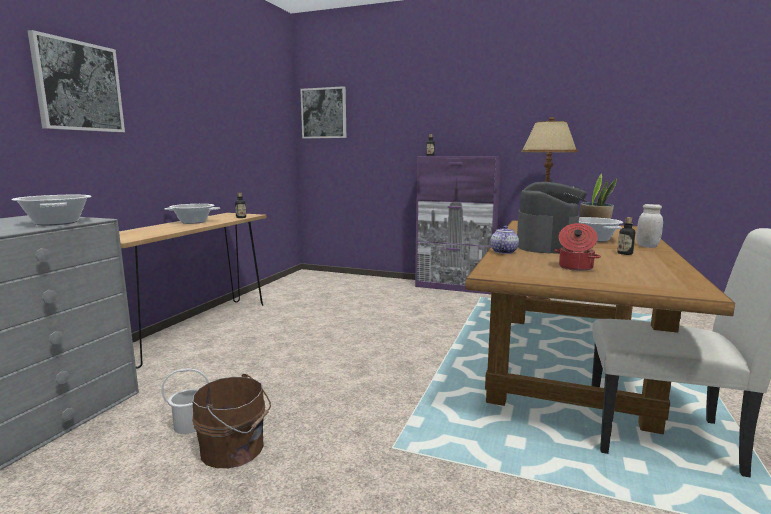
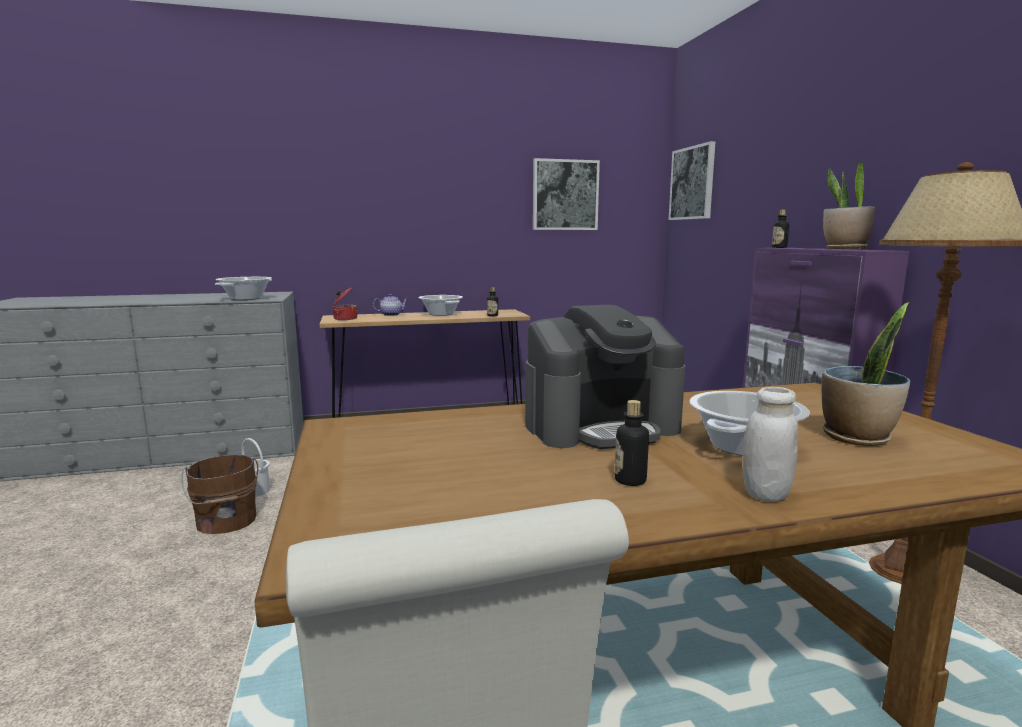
camera: 55 degrees right, 0 degrees up
picture [28,30,125,132] -> picture moved to [533,158,600,230]
teapot [490,225,519,254] -> teapot moved to [373,294,409,316]
cooking pot [554,223,601,271] -> cooking pot moved to [333,288,358,320]
none -> potted plant [823,160,875,249]

